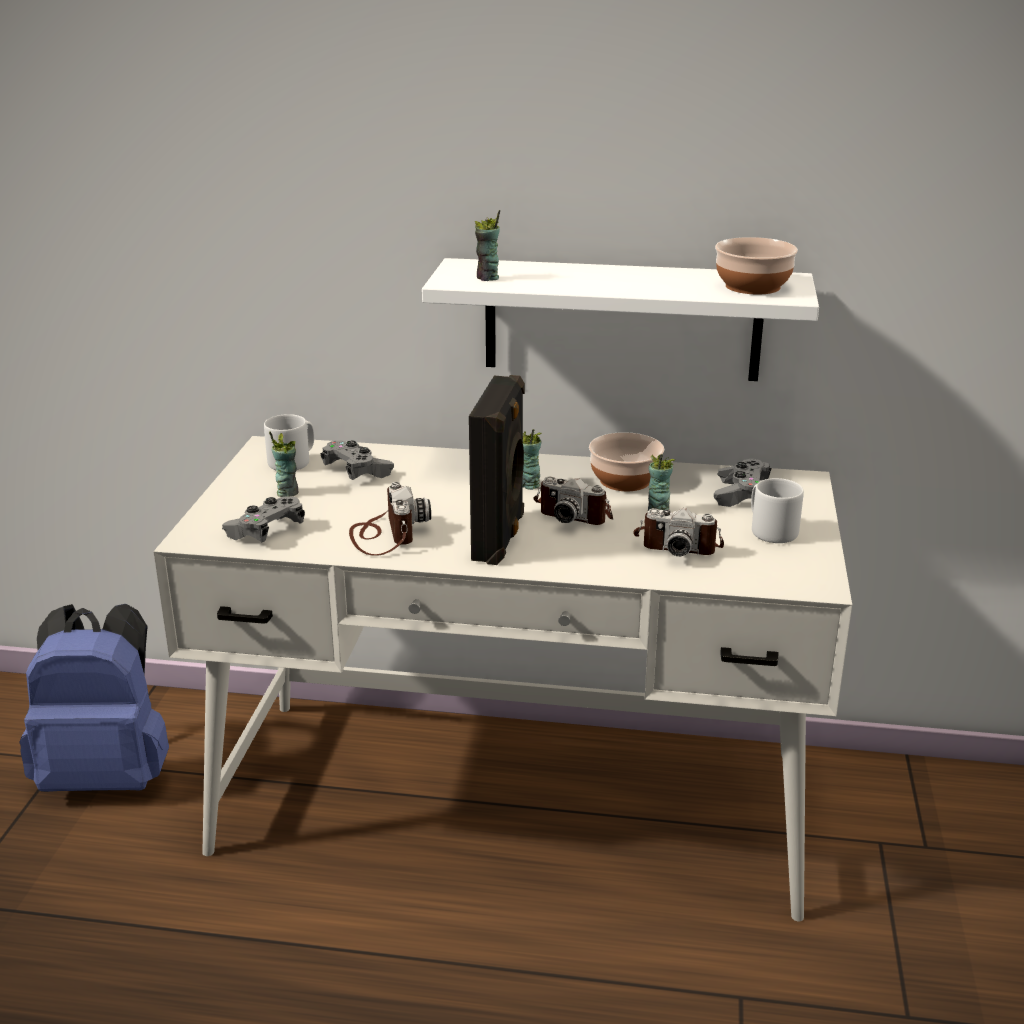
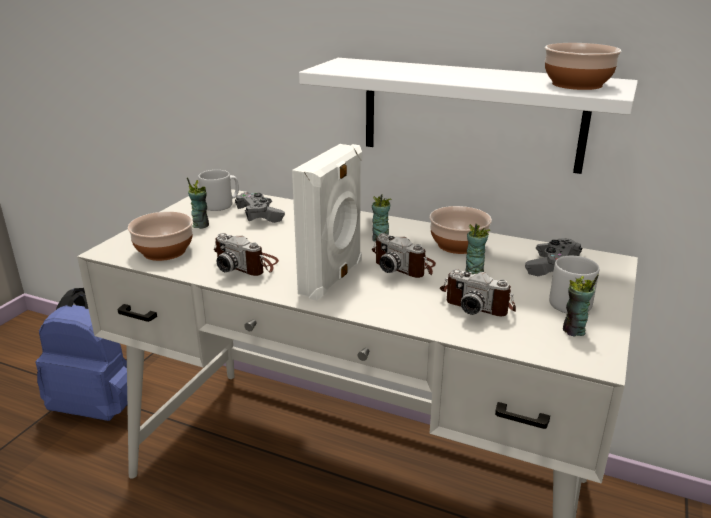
camera: 15 degrees right, 0 degrees up
grey game controller [222,496,305,542] -> bowl [128,212,193,261]
camera [349,482,431,556] -> camera turned 120 degrees clockwise [214,233,279,276]
black speaker [469,375,525,565] -> white speaker [292,144,362,301]
cup [475,210,500,281] -> cup moved to [563,274,599,337]

